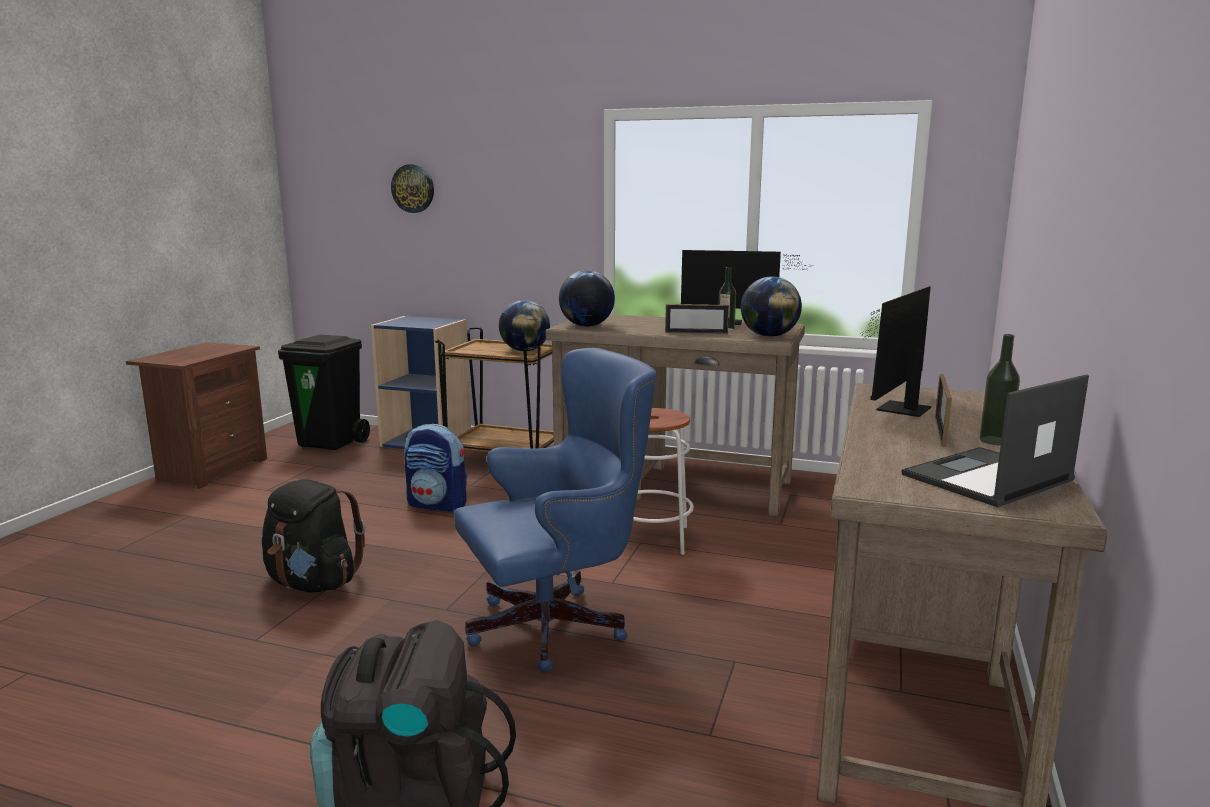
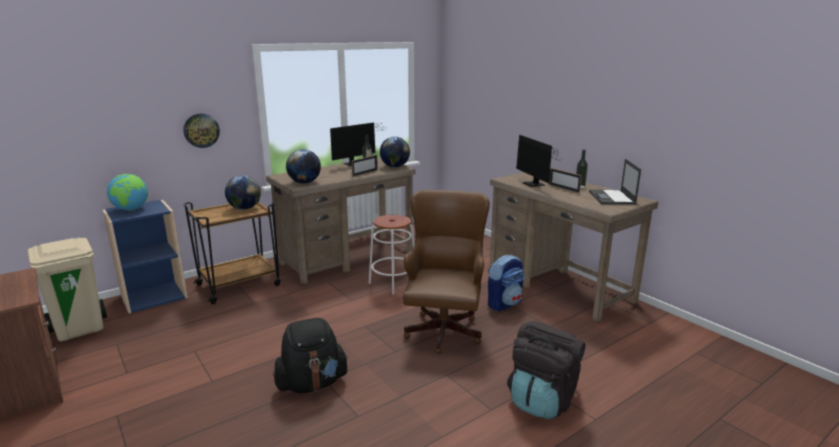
camera: 55 degrees left, 5 degrees up
black trash can [278,335,370,450] -> beige trash can [28,237,107,341]
wall clock [391,164,434,213] -> wall clock moved to [183,113,220,148]
backpack [404,424,467,512] -> backpack moved to [488,255,525,311]
blue office chair [454,348,656,672] -> brown office chair [403,190,490,354]
none -> globe [107,174,148,211]

